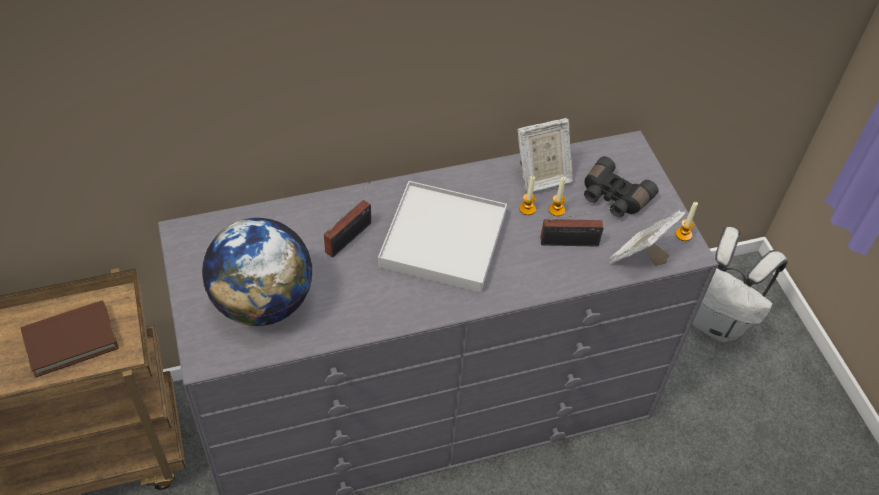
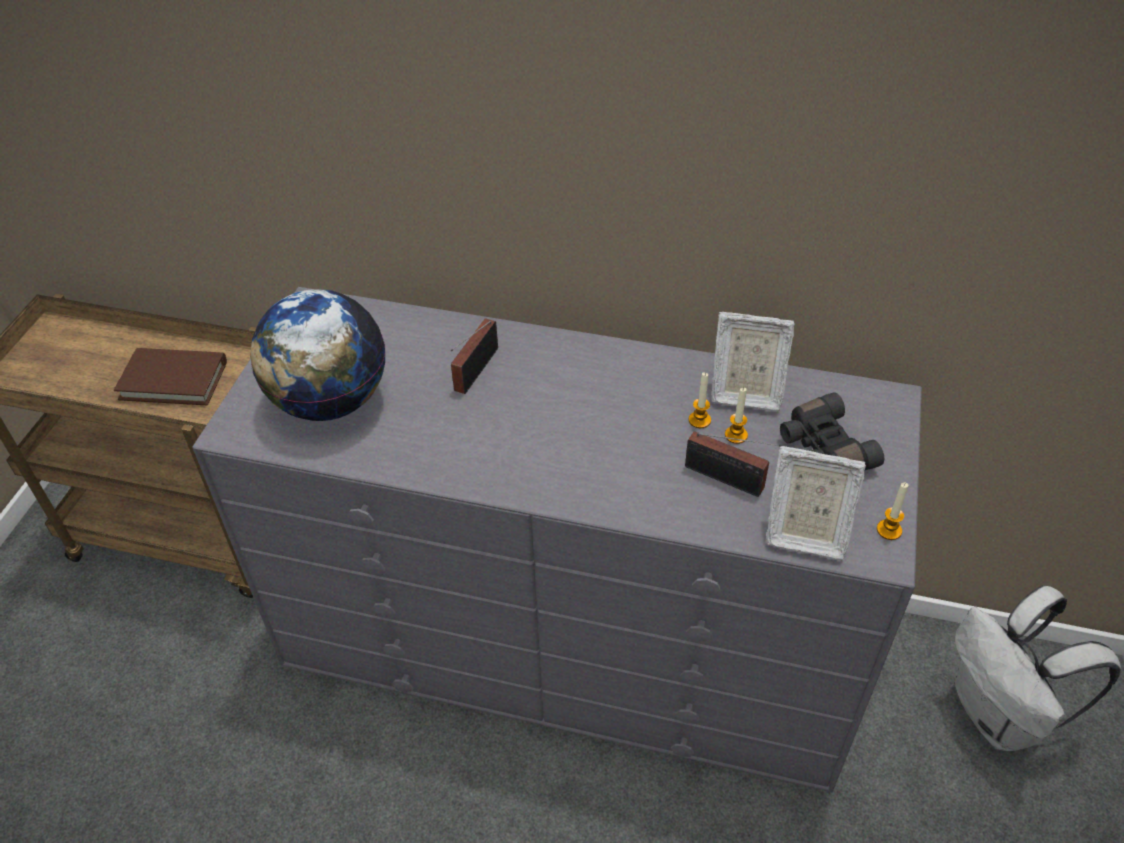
camera: 35 degrees right, 5 degrees down
radio [324,181,371,258] -> radio turned 135 degrees clockwise [451,318,498,394]
white tray [378,181,507,293] -> none
picture frame [609,210,686,266] -> picture frame turned 150 degrees counterclockwise [766,446,866,561]

